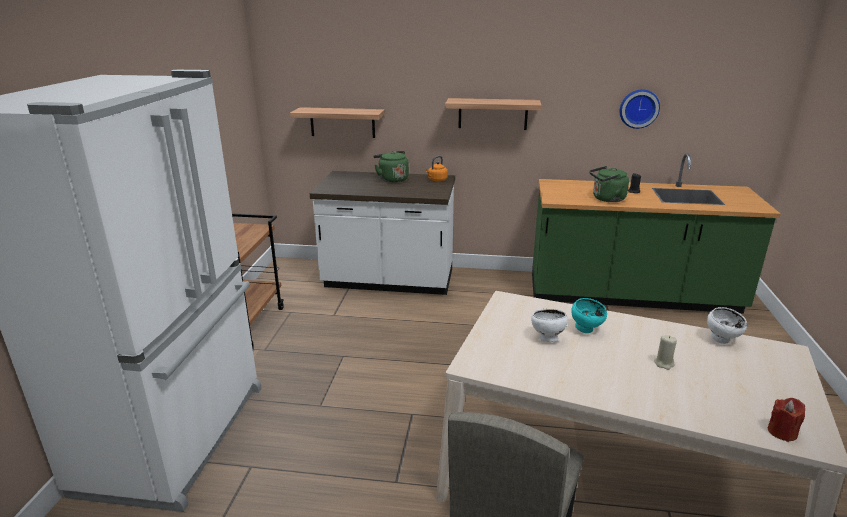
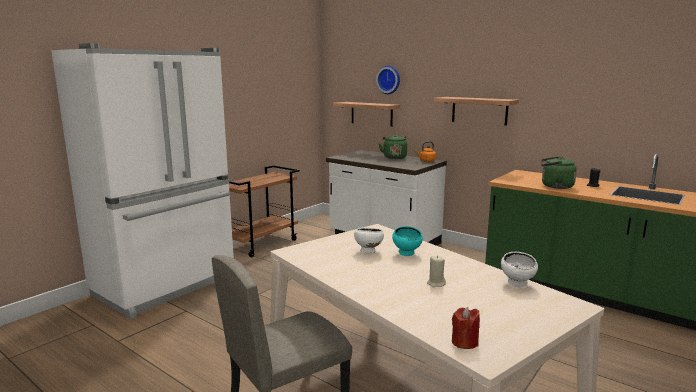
camera: 30 degrees right, 10 degrees down
wall clock [620,89,660,129] -> wall clock moved to [376,65,400,94]

